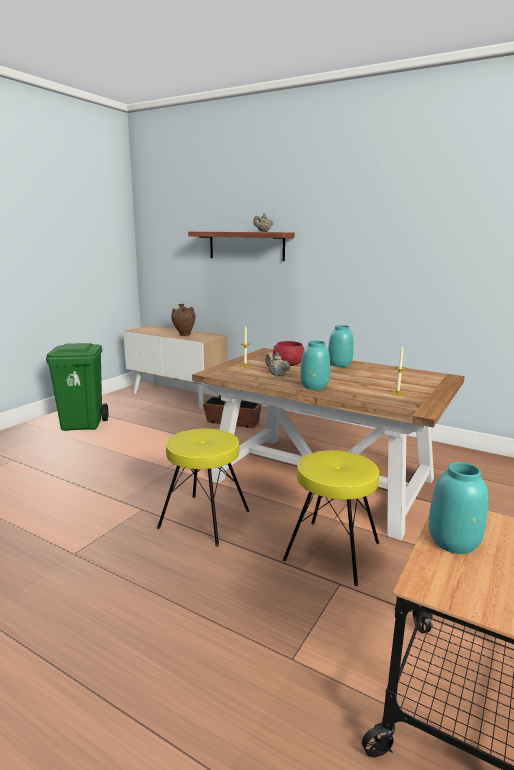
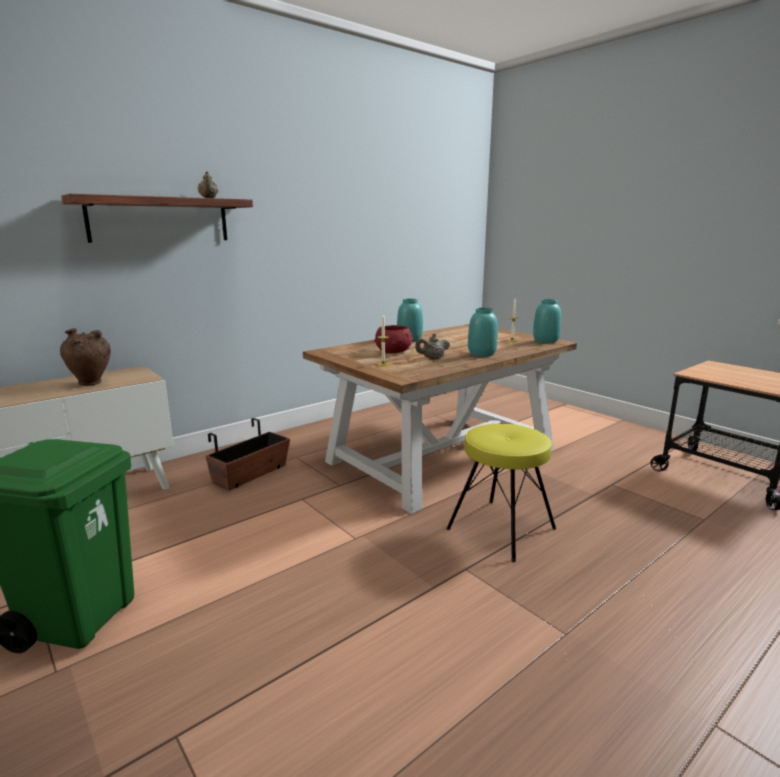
camera: 70 degrees left, 0 degrees up
yellow stool [283,450,380,586] -> none
turquoise vase [429,462,488,554] -> turquoise vase moved to [533,299,561,343]

